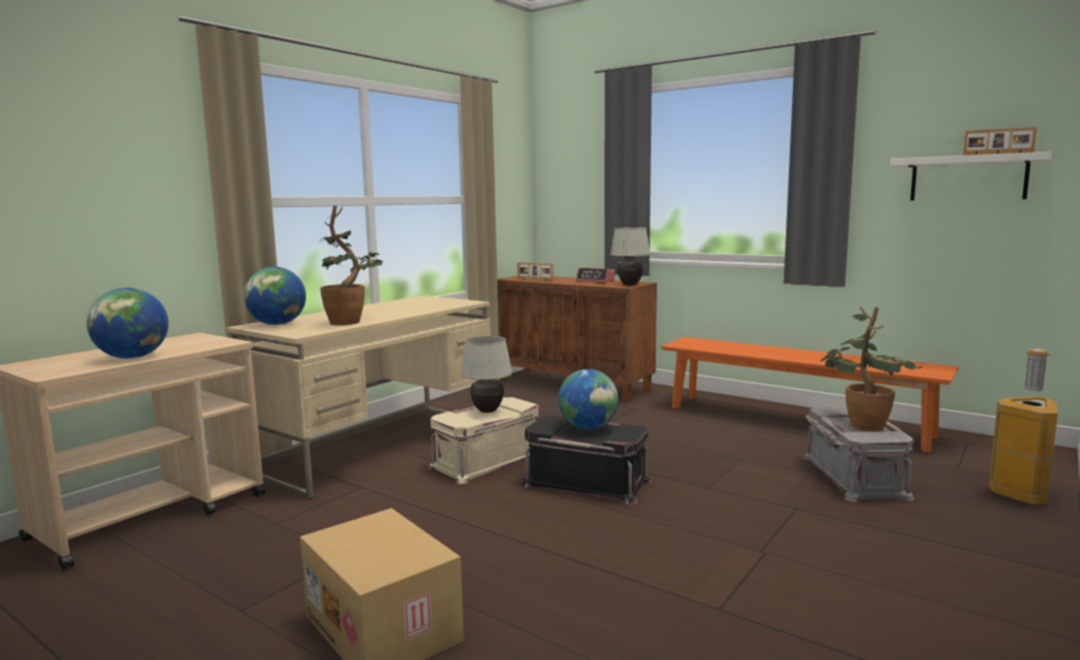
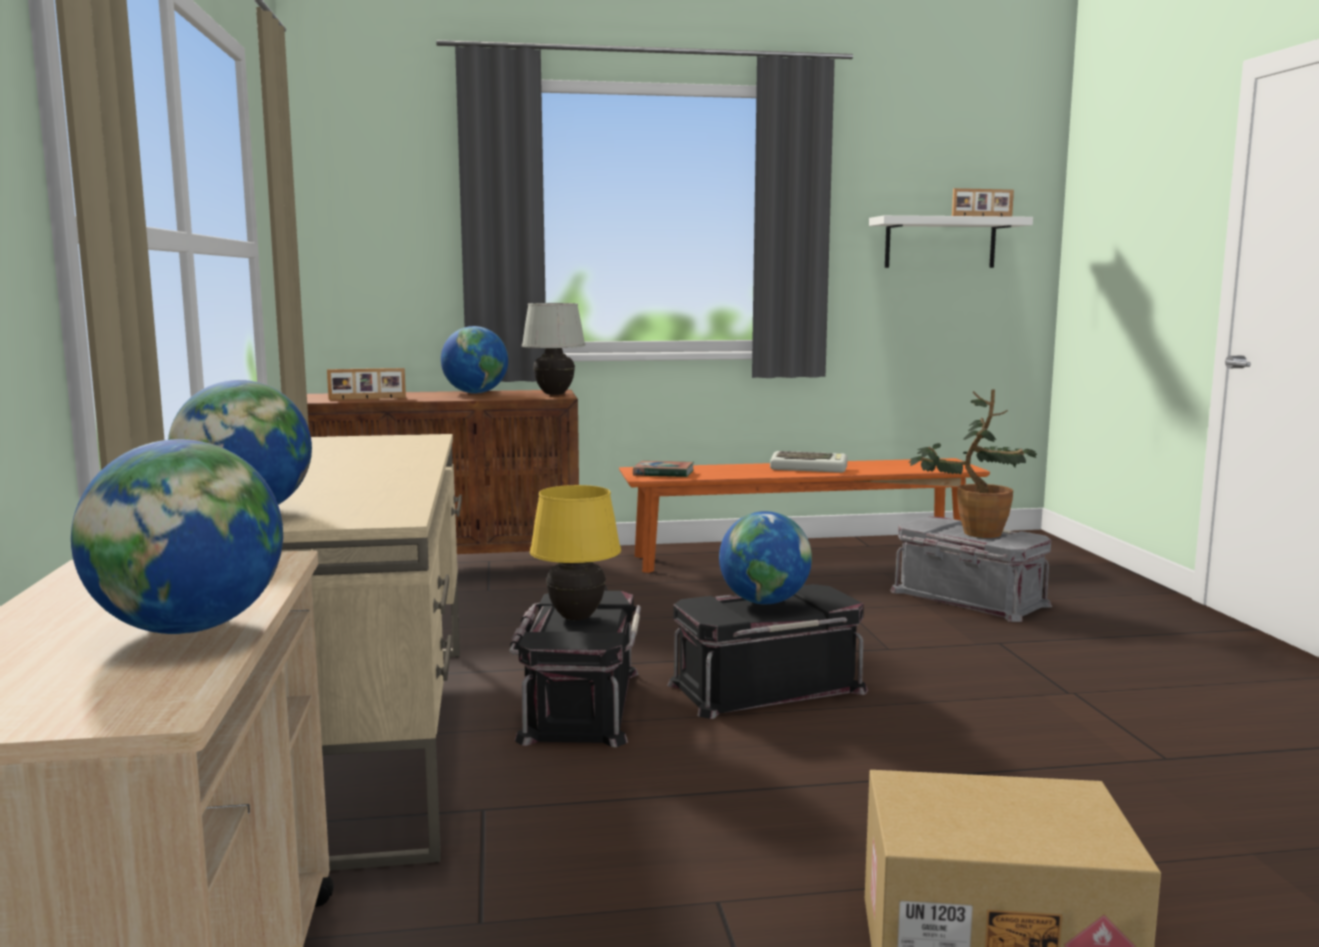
camera: 45 degrees left, 0 degrees up
potted plant [320,206,383,325] -> none
beige storage box [428,397,539,484] -> black storage box [509,591,641,747]
white table lamp [461,336,512,413] -> yellow table lamp [530,485,621,620]
alarm clock [576,268,615,283] -> globe [441,326,508,394]
trash can [989,349,1058,504] -> none
none -> book [633,461,694,478]
none -> keyboard [770,451,848,473]

